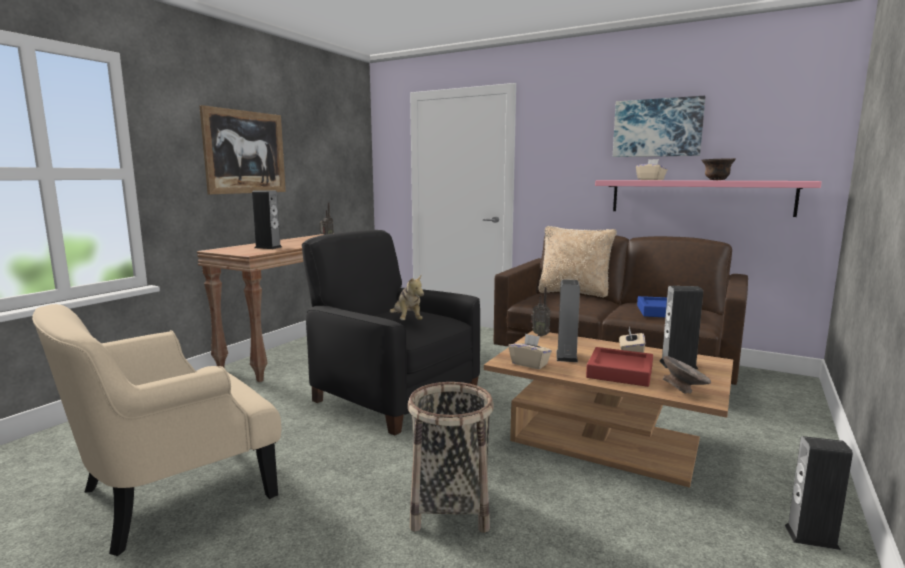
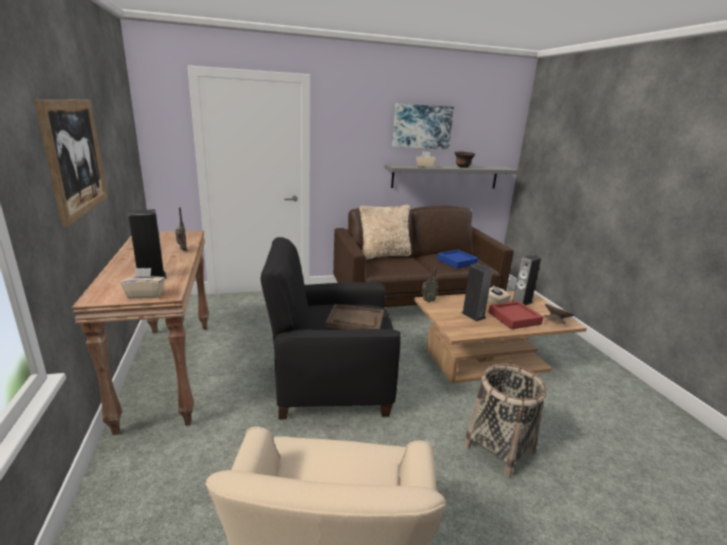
camera: 45 degrees left, 10 degrees up
plush toy [390,275,424,320] -> brown tray [326,304,384,330]
beige tissue box [508,334,552,369] -> beige tissue box moved to [120,268,165,298]
pink shelf [595,180,822,217] -> grey shelf [384,164,518,188]
speaker [785,436,853,550] -> none

